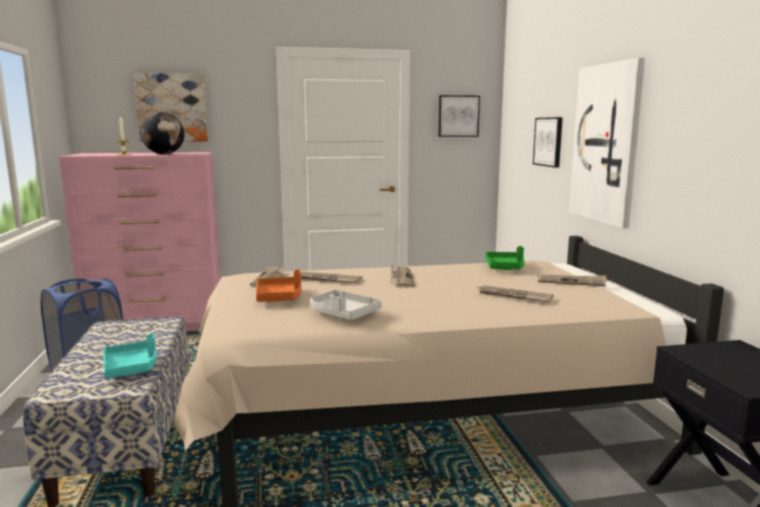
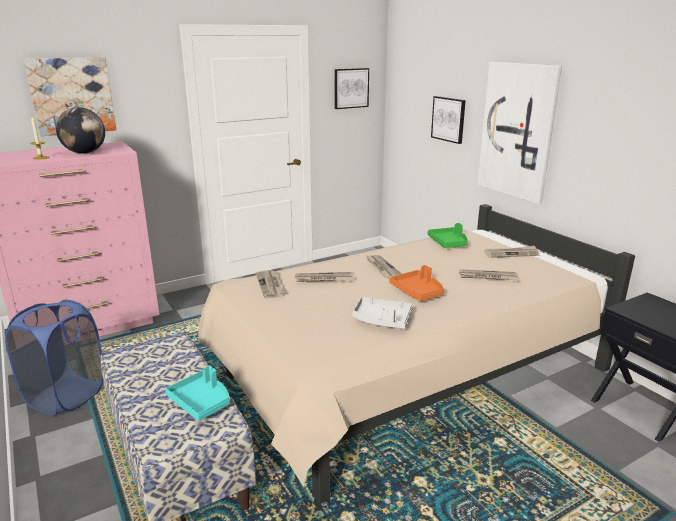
camera: 20 degrees left, 10 degrees up
orange tray [256,270,302,302] -> orange tray moved to [390,265,444,301]

